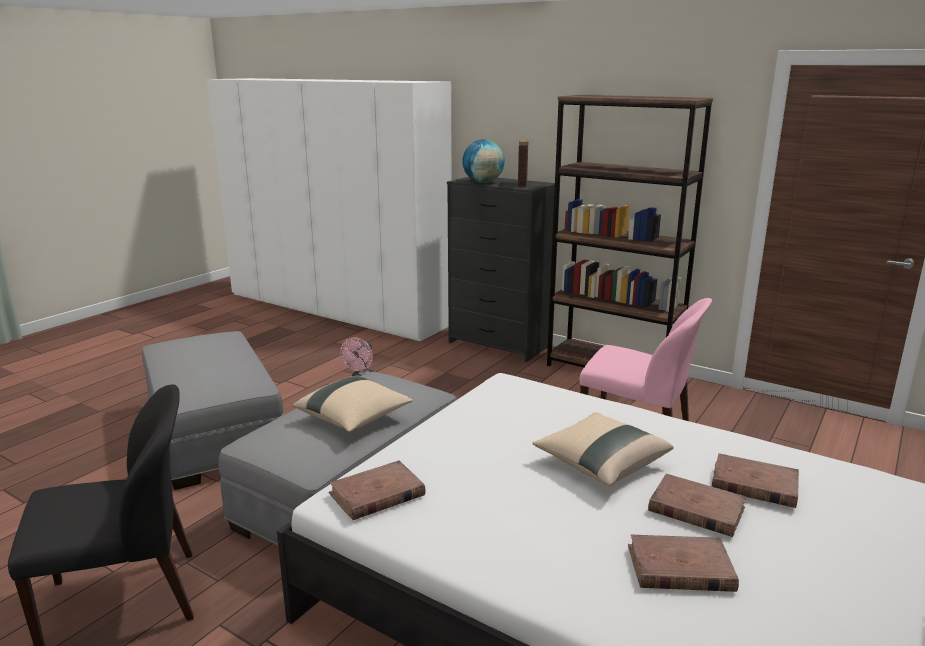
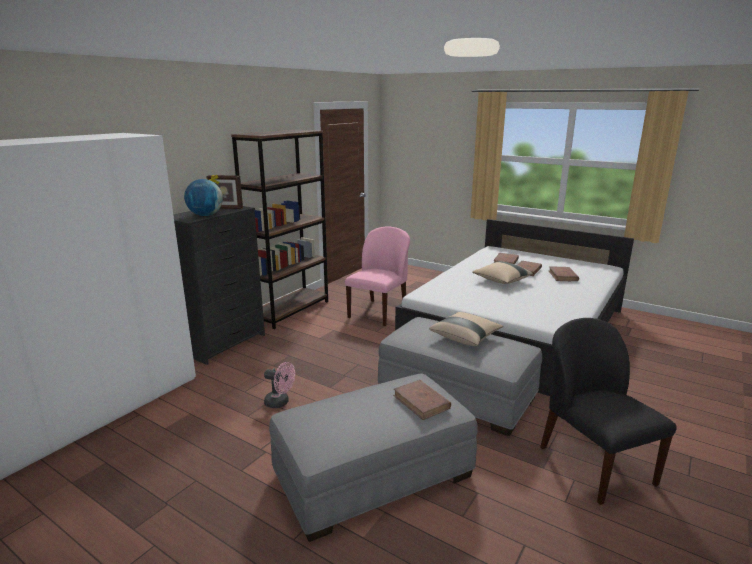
camera: 90 degrees left, 0 degrees up
brown book [329,461,426,520] -> brown book moved to [393,380,451,420]

